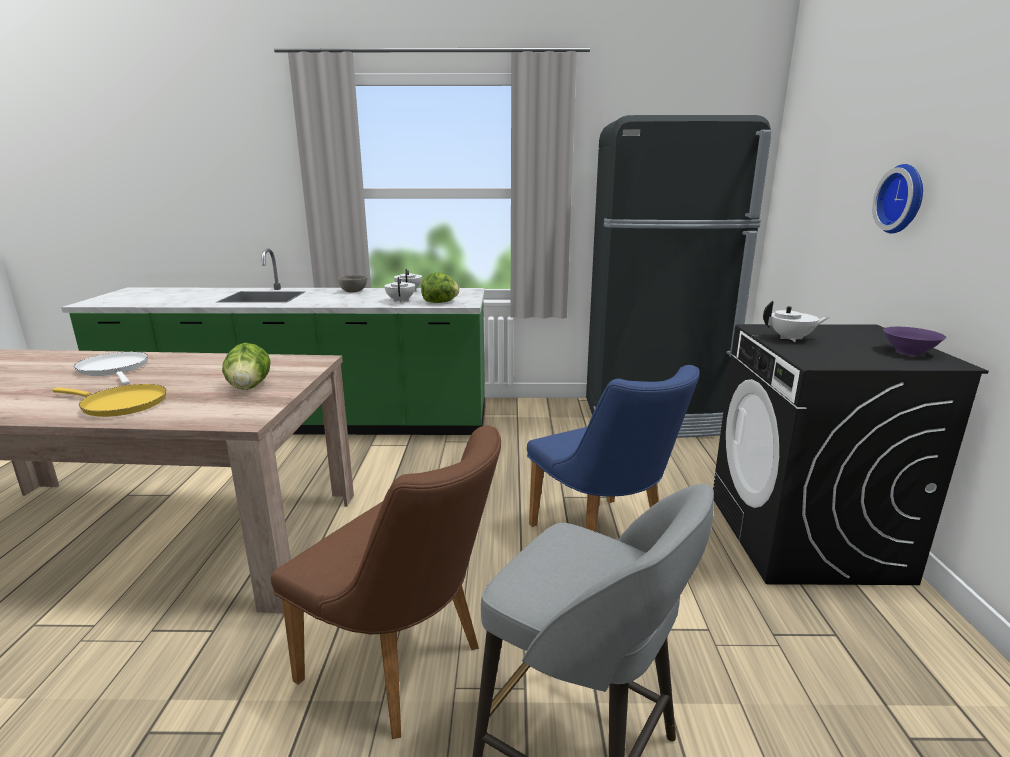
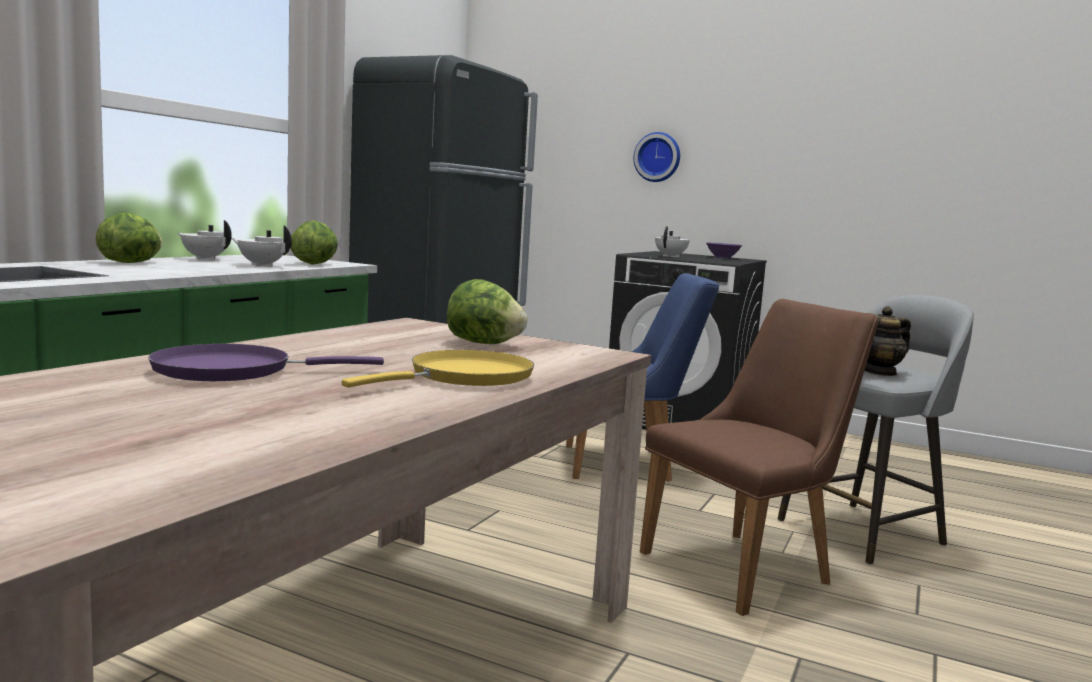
camera: 65 degrees left, 10 degrees down
white frying pan [74,352,148,385] -> purple frying pan [148,344,384,381]
grey bowl [338,275,367,293] -> lettuce [96,213,162,263]
none -> teapot [865,306,911,376]

